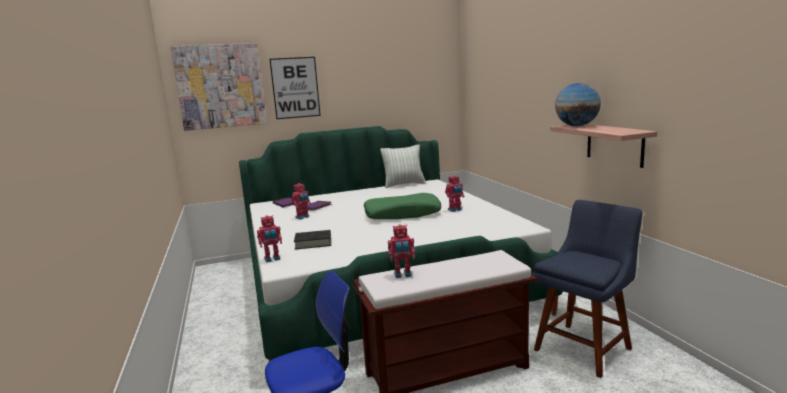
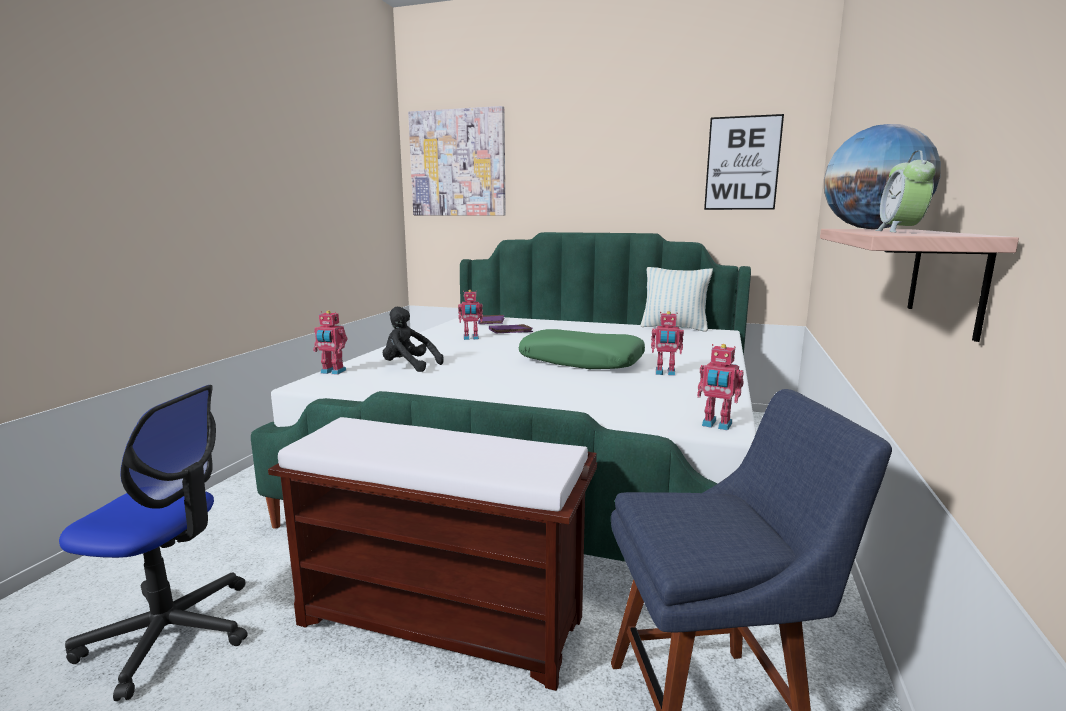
camera: 35 degrees right, 0 degrees up
picture [269,57,321,119] -> picture moved to [704,114,784,210]
black book [294,230,331,250] -> black plush toy [383,307,444,372]
toy robot [388,224,415,278] -> toy robot moved to [697,344,744,431]
none -> alarm clock [875,150,935,232]

